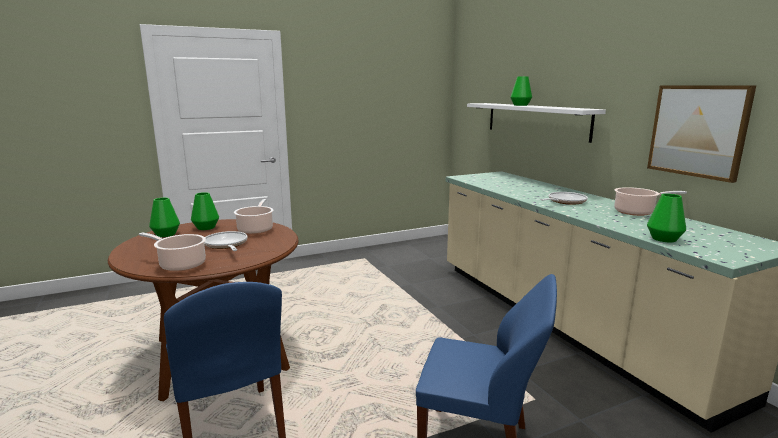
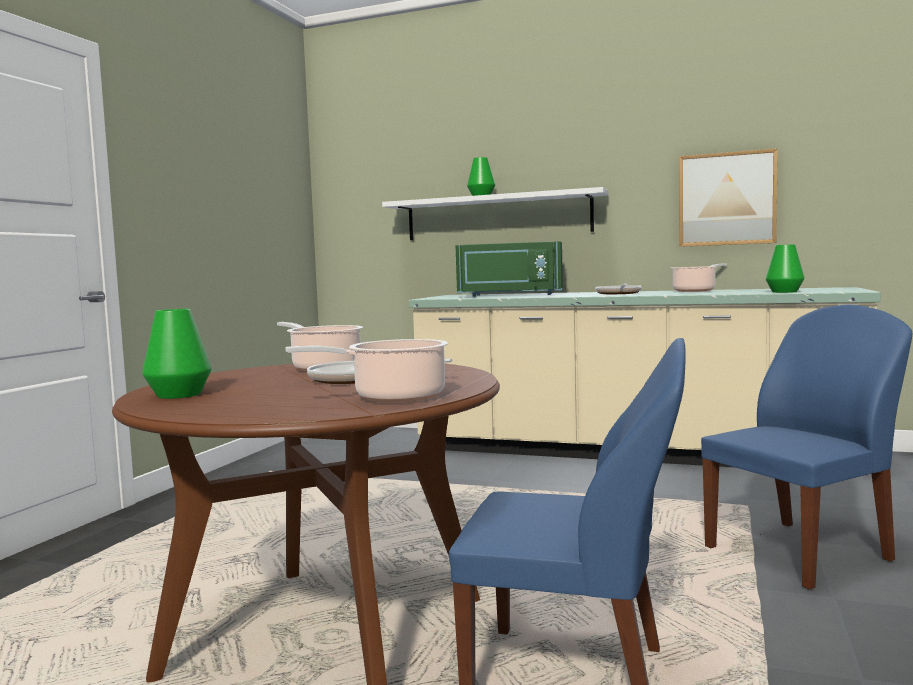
camera: 45 degrees left, 10 degrees down
green vase [191,192,219,230] -> none
none -> green microwave [456,241,563,297]

